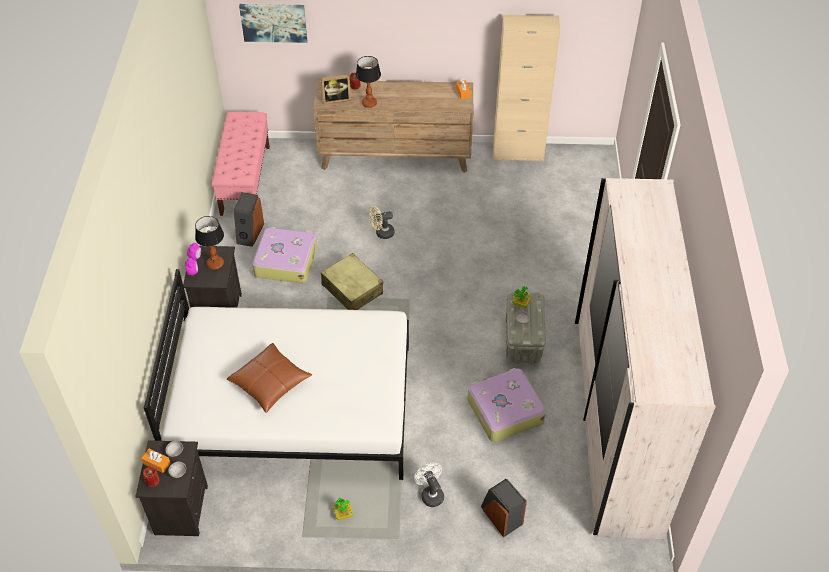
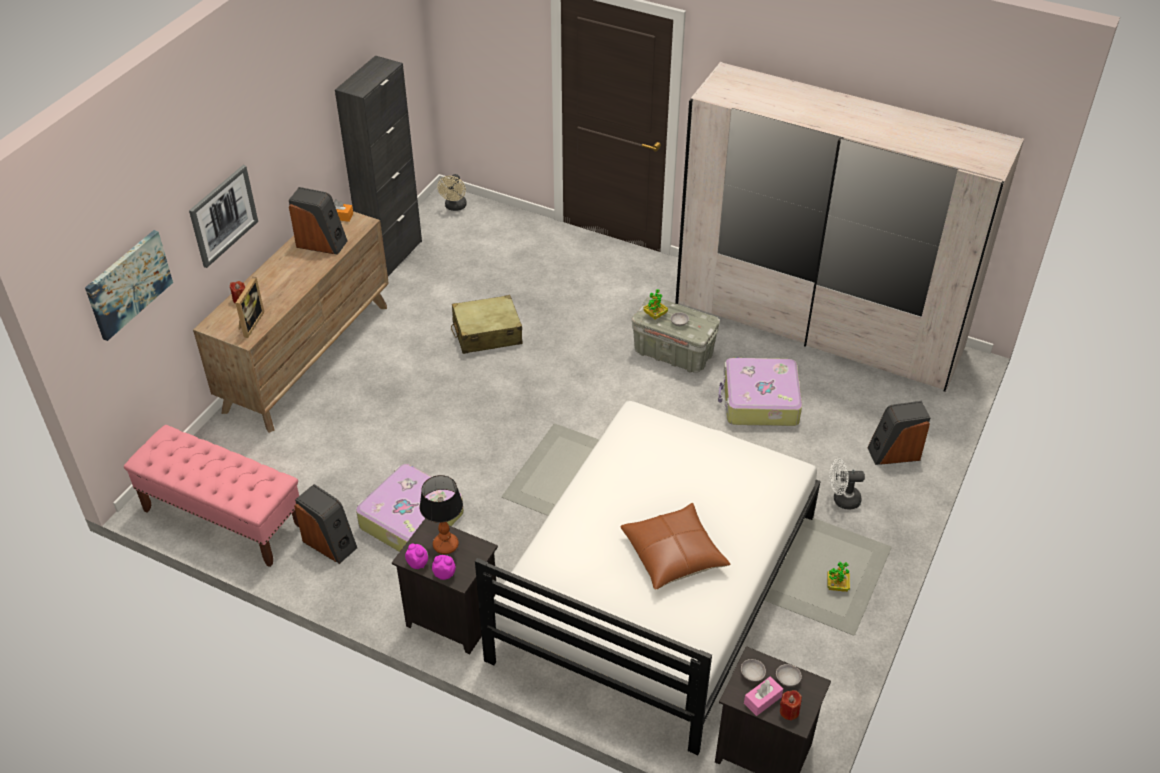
camera: 65 degrees left, 5 degrees down
orange tissue box [141,449,171,473] -> pink tissue box [744,676,783,716]
beige suitcase [321,253,383,310] -> beige suitcase moved to [451,295,523,354]
table lamp [356,56,381,108] -> none
beige fan [369,206,395,239] -> beige fan moved to [437,174,467,211]
beige cabinet [493,15,560,161] -> black cabinet [335,55,422,276]
none -> picture [189,165,258,268]
none -> speaker [289,187,347,255]

